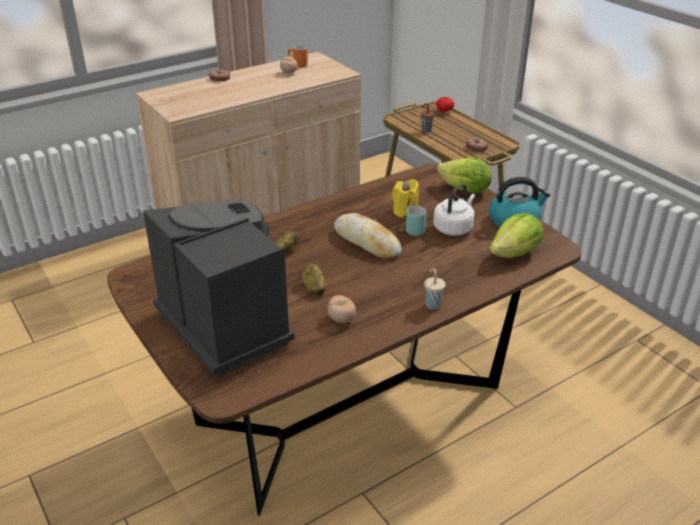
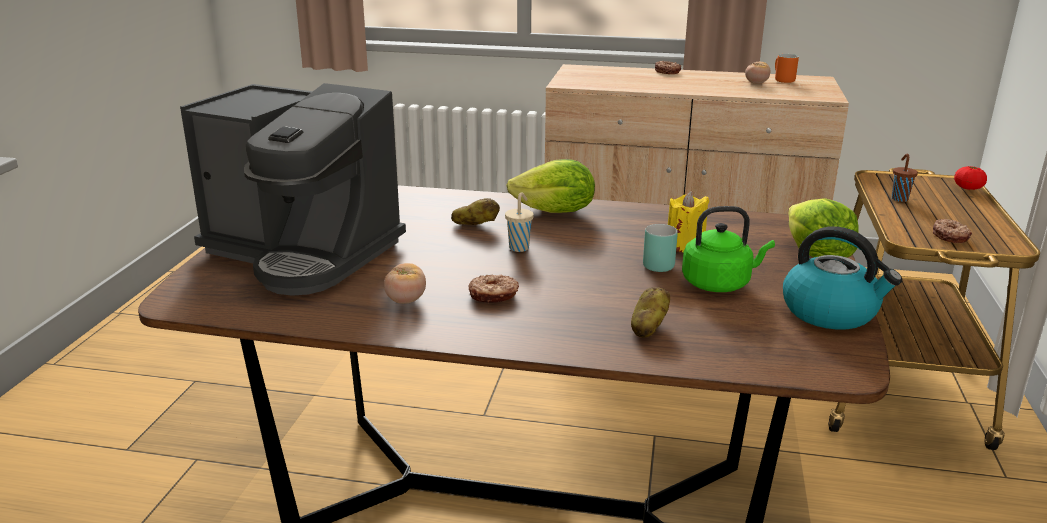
camera: 45 degrees right, 10 degrees down
coffee machine [143,200,295,377] -> coffee machine turned 105 degrees clockwise [180,83,406,296]
potato [302,263,325,295] -> potato moved to [631,287,670,338]
bread [334,213,402,259] -> none
beige cup [424,268,446,310] -> beige cup moved to [505,192,534,252]
white kettle [433,184,475,236] -> green kettle [682,206,775,292]
lettuce [490,213,543,258] -> lettuce moved to [507,159,595,213]
none -> donut [468,274,519,303]

